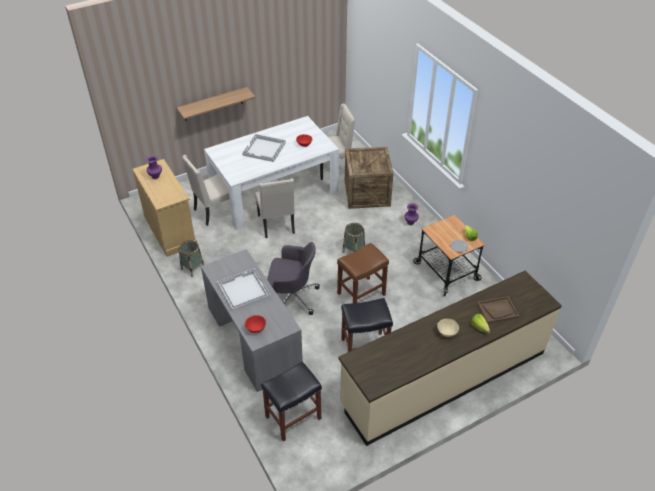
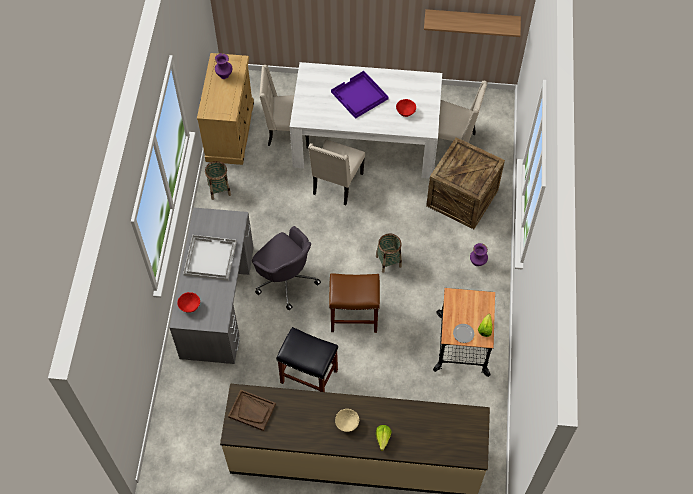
camera: 35 degrees right, 15 degrees up
shelf [177,87,255,121] -> shelf moved to [424,9,521,37]
white tray [242,134,286,162] -> purple tray [331,71,389,119]
black stool [261,361,322,442] -> none
brown tray [477,296,519,324] -> brown tray moved to [228,390,276,431]

